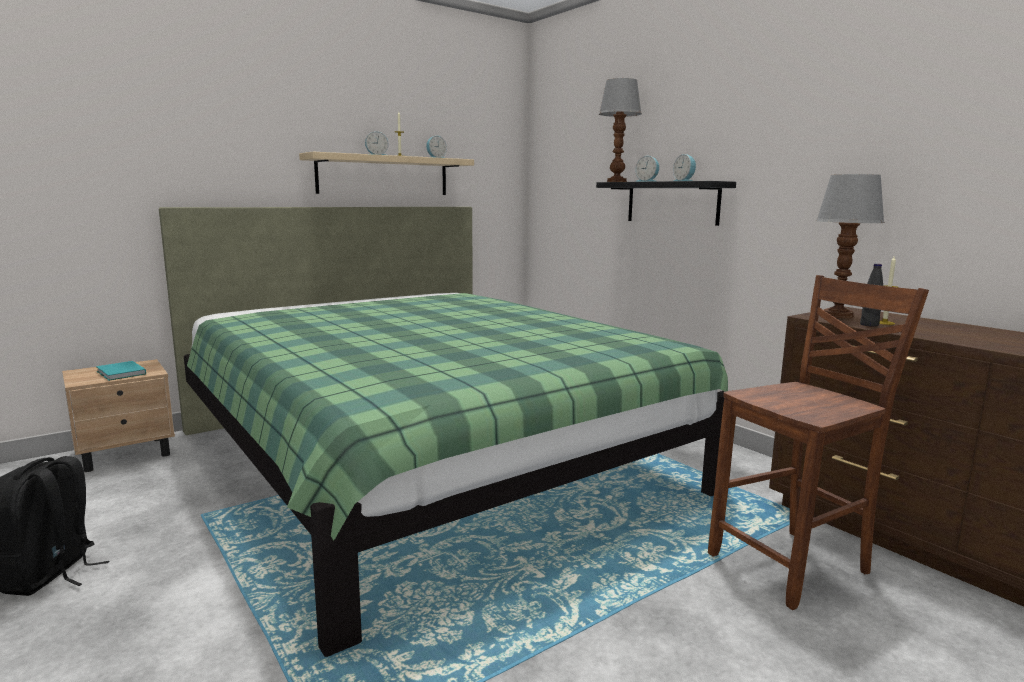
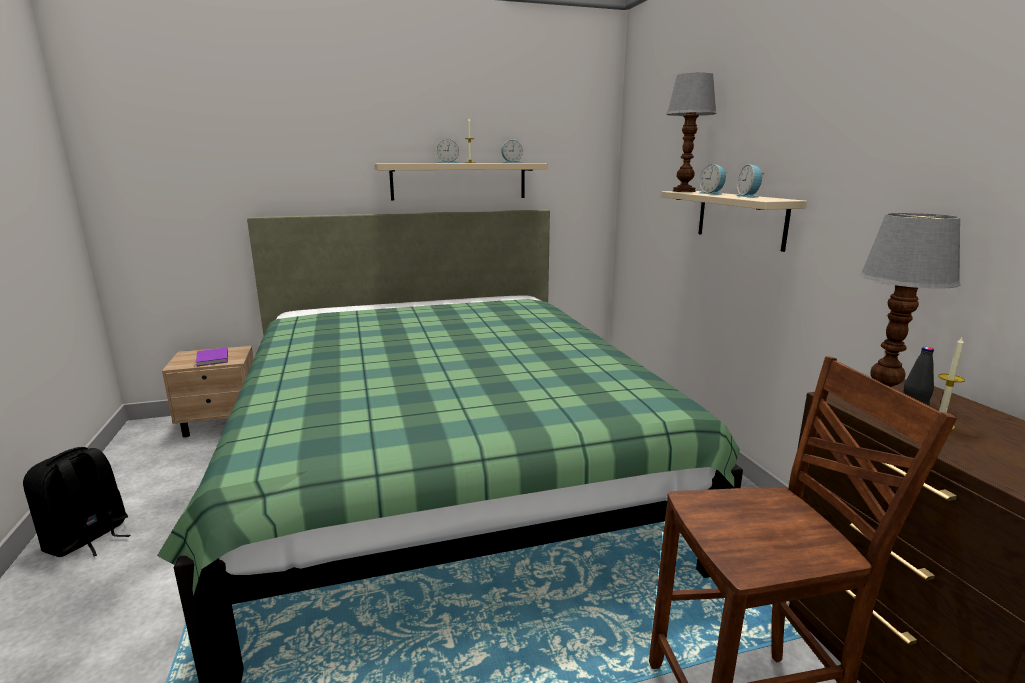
camera: 20 degrees right, 5 degrees up
turquoise book [96,361,146,381] -> purple book [196,348,228,367]
black shelf [596,181,736,226] -> beige shelf [661,191,807,252]

